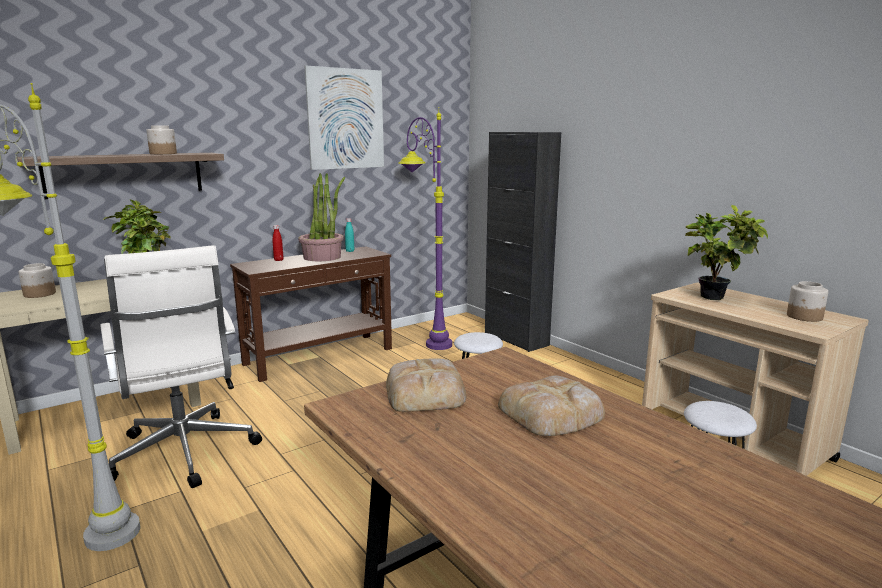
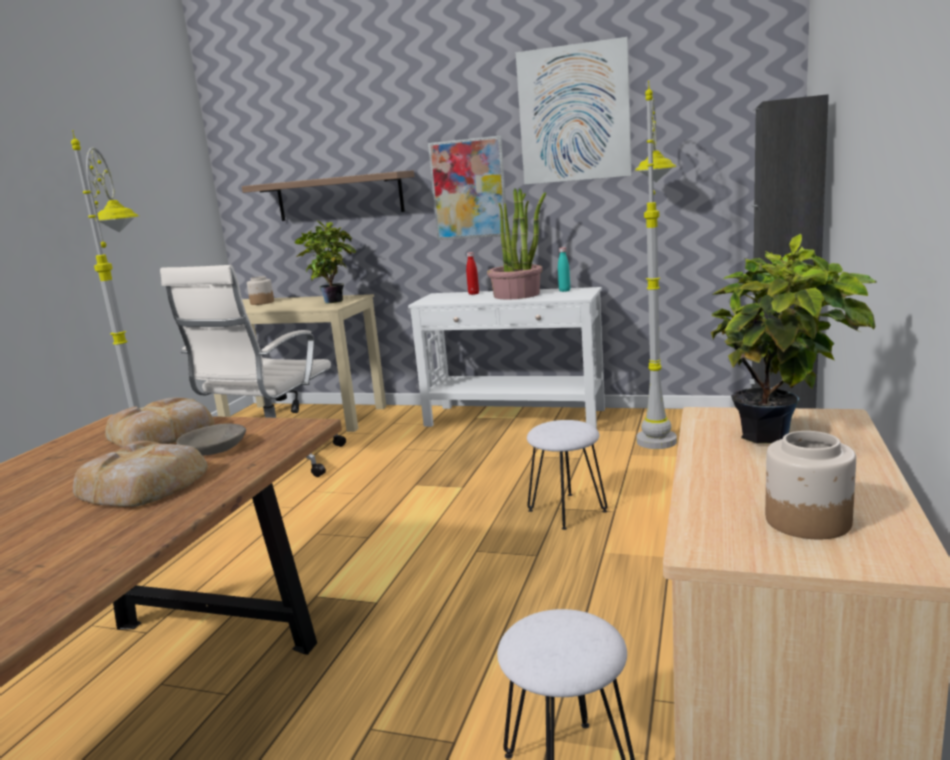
camera: 55 degrees right, 0 degrees up
jar [146,125,177,154] -> none
brown console table [230,246,392,382] -> white console table [408,287,605,429]
purple floor lamp [398,111,452,350] -> grey floor lamp [635,81,677,449]
none -> grey bowl [176,423,246,455]
none -> picture [428,136,506,240]

